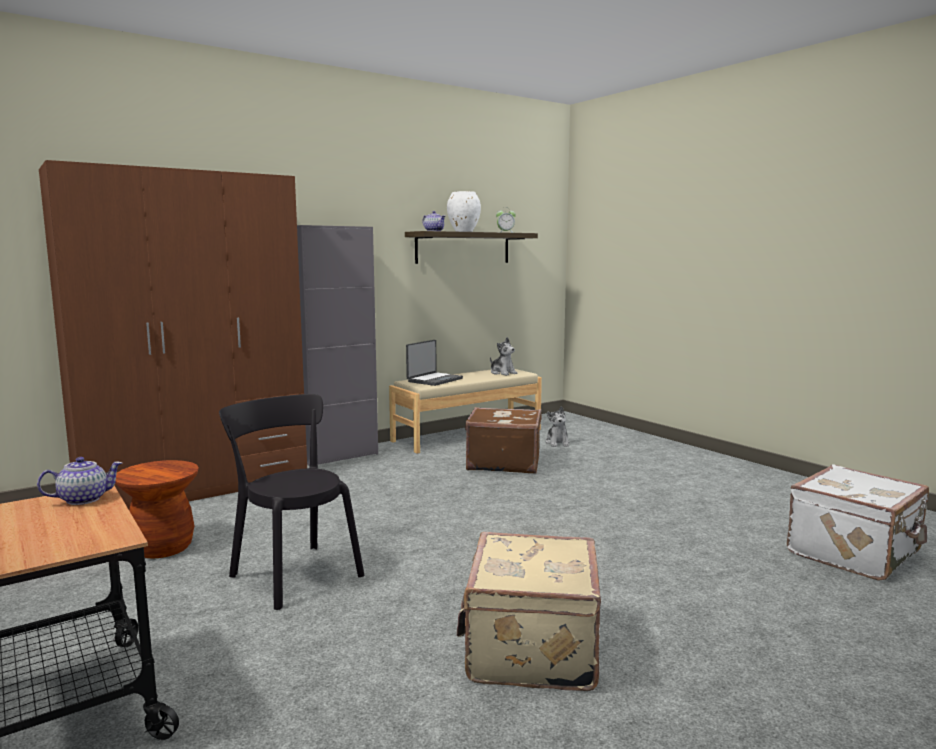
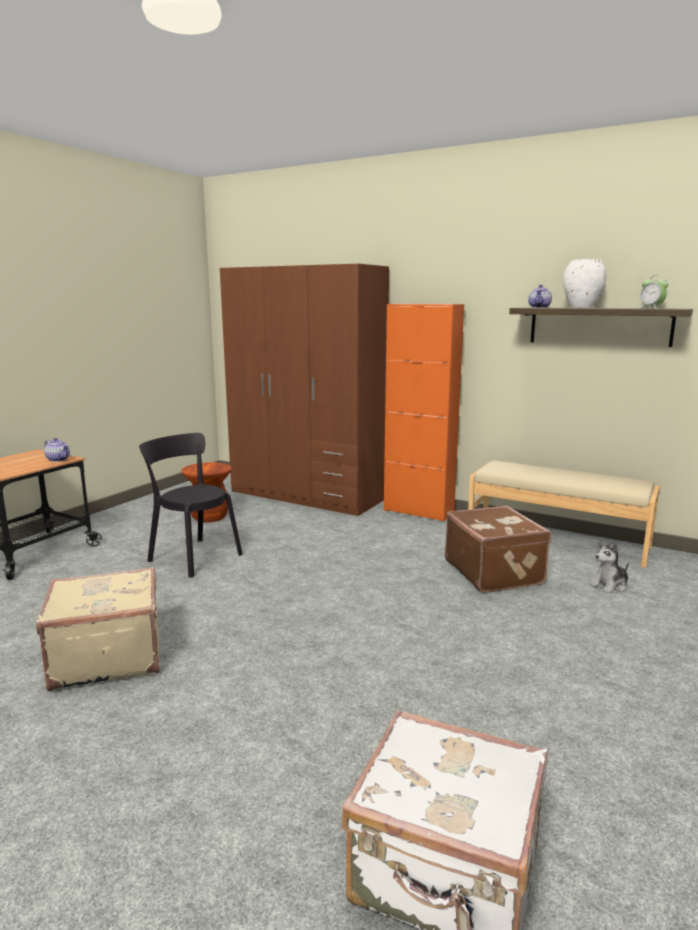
camera: 65 degrees right, 5 degrees up
black chair [219,394,364,610] -> black chair turned 75 degrees counterclockwise [139,433,243,578]
grey cabinet [297,225,378,466] -> orange cabinet [384,304,464,522]
laptop [406,340,463,386] -> none
plush toy [490,337,517,376] -> none

